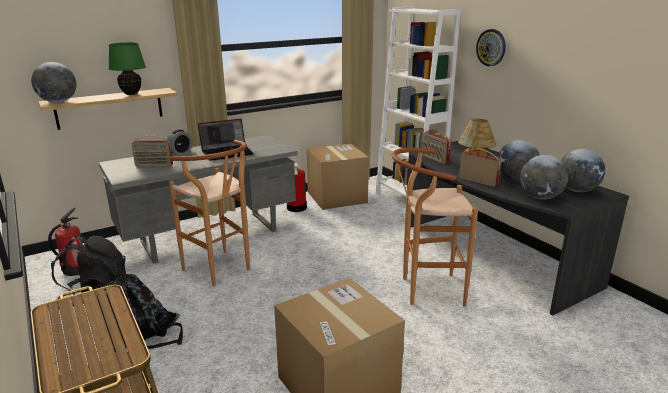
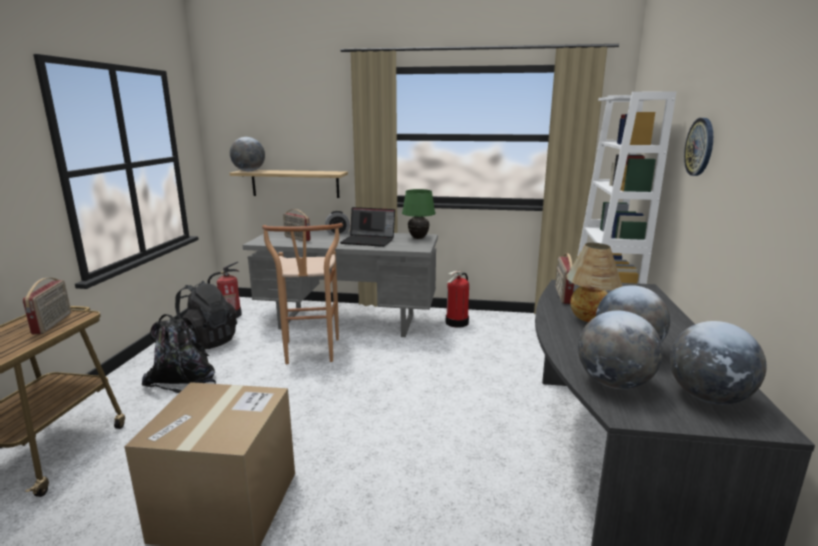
camera: 40 degrees right, 5 degrees down
green table lamp [109,42,146,95] -> green table lamp moved to [402,189,436,239]
cardboard box [307,143,369,210] -> none
brown stool [391,148,478,307] -> none
radio [459,149,501,187] -> radio moved to [23,278,71,334]

